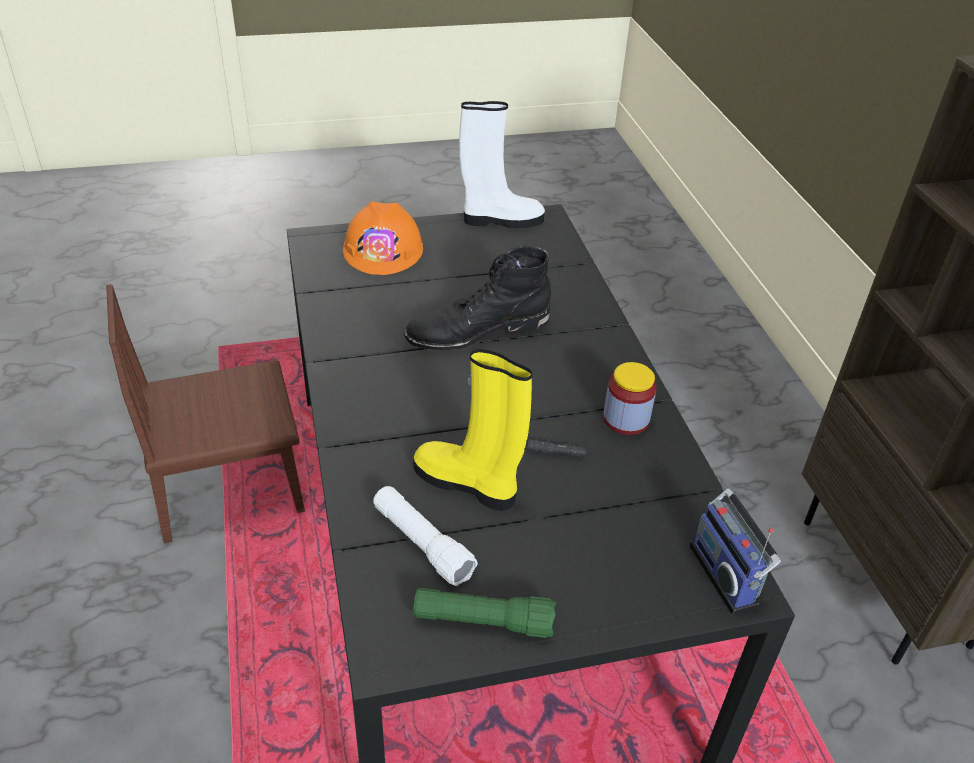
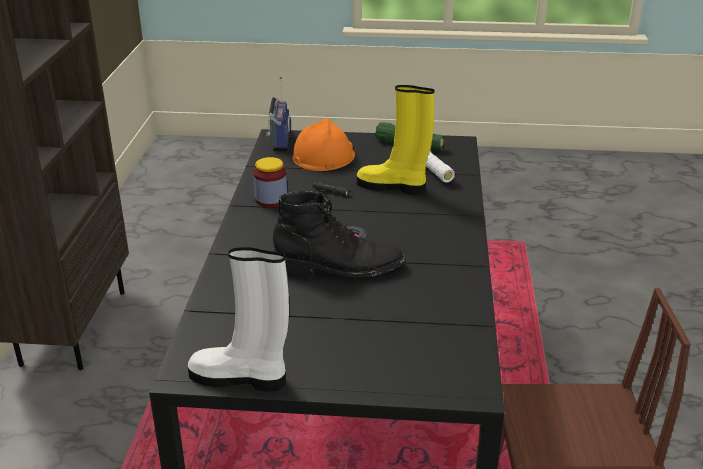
camera: 160 degrees left, 10 degrees down
orange hard hat [343,201,423,275] -> orange hard hat moved to [293,119,355,171]
yellow boot [414,349,532,511] -> yellow boot turned 150 degrees clockwise [357,85,434,195]

